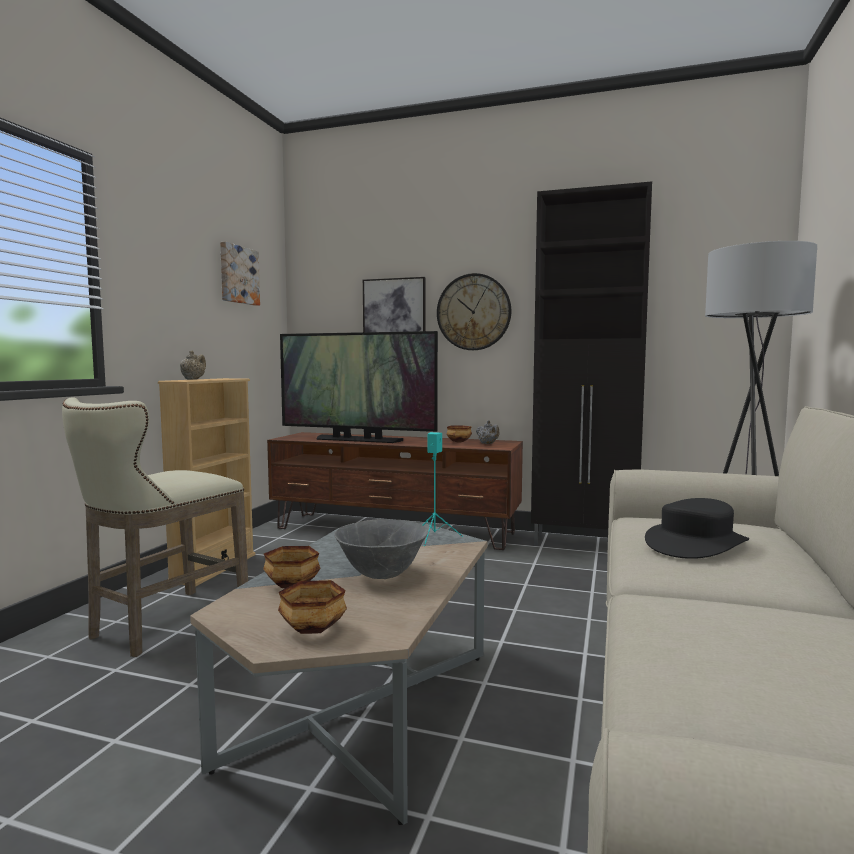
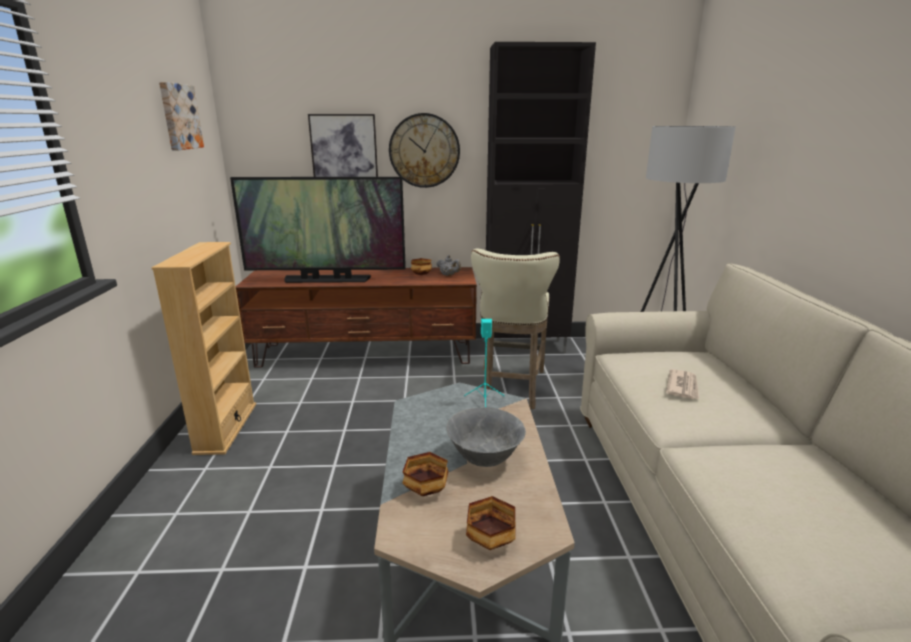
camera: 20 degrees left, 15 degrees up
beige stool [62,397,248,657] -> beige stool moved to [471,249,560,409]
beige teapot [180,351,206,380] -> none
black hat [645,498,749,559] -> newspaper [666,369,699,399]

